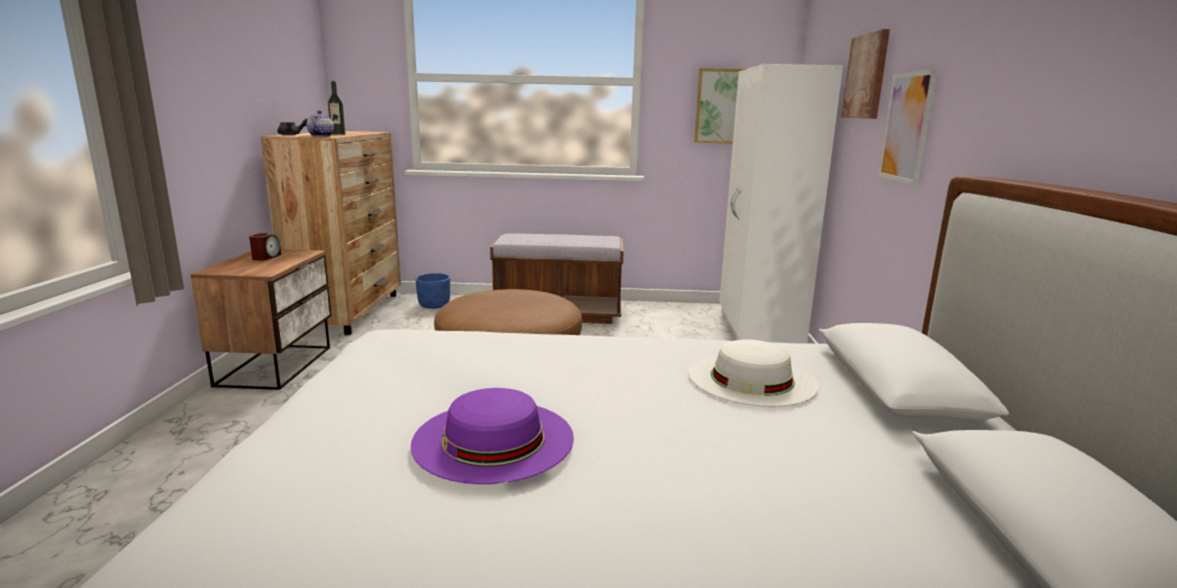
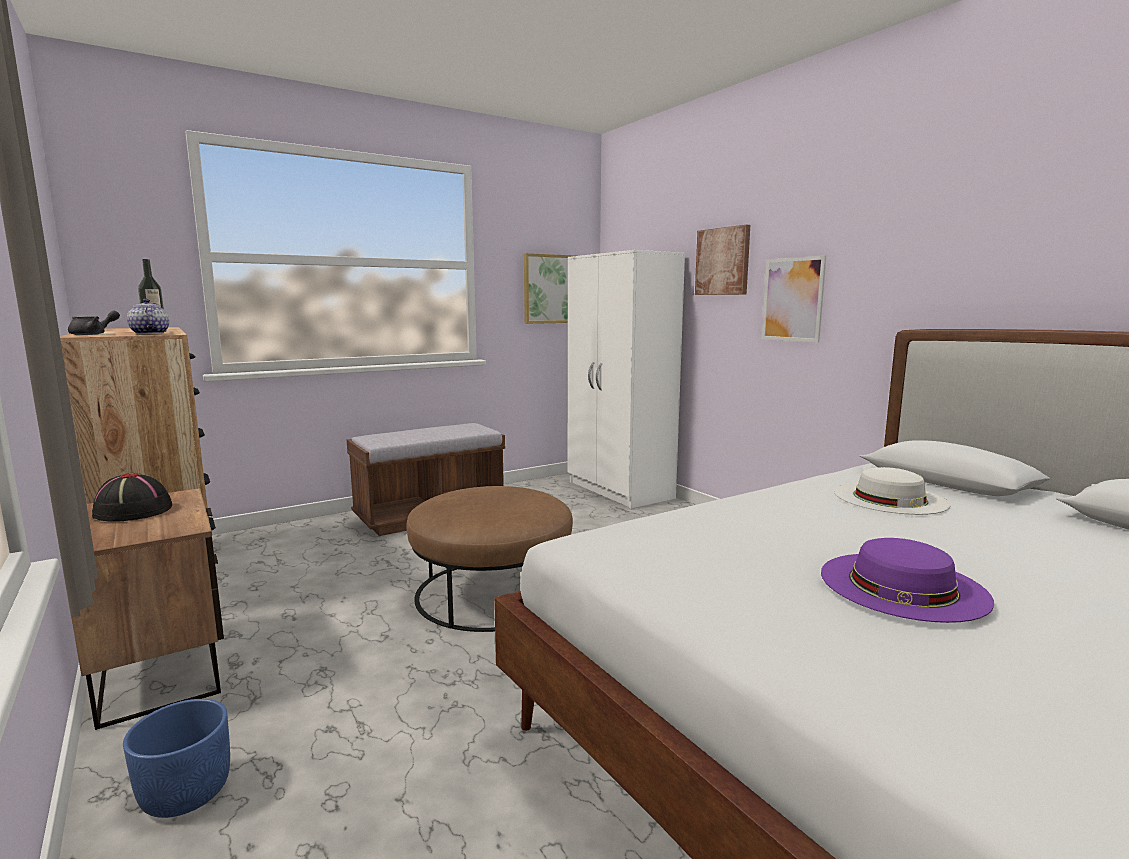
camera: 35 degrees left, 5 degrees down
alarm clock [249,233,281,261] -> black hat [92,473,172,522]
blue planter [415,273,450,309] -> blue planter moved to [123,699,230,818]

